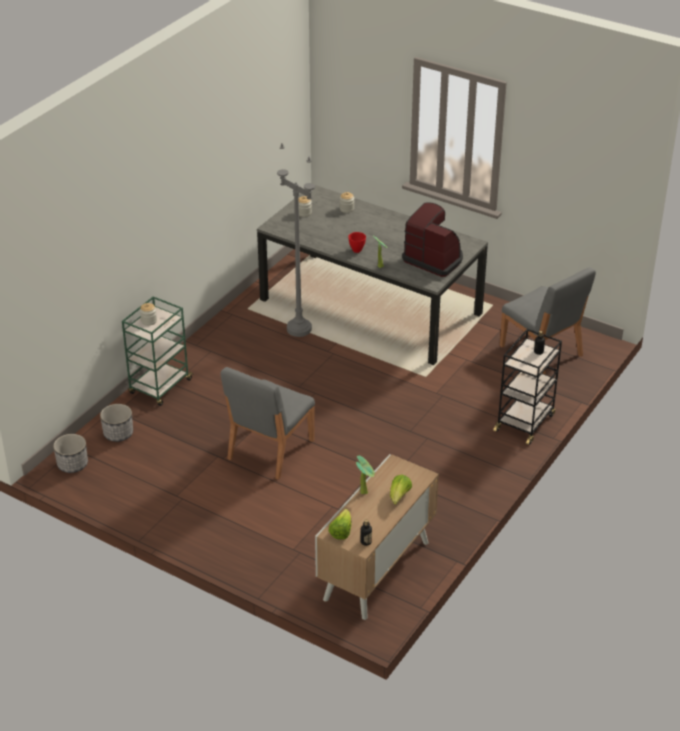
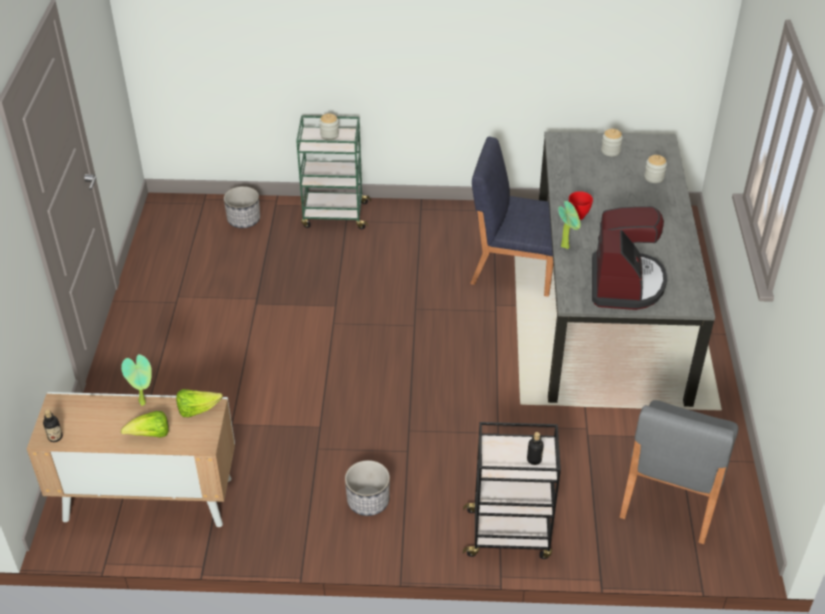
camera: 60 degrees right, 5 degrees up
planter [53,434,88,473] -> planter moved to [345,460,390,516]
grey chair [221,367,315,480] -> none
grey floor lamp [277,143,315,337] -> blue chair [470,137,553,297]
lettuce [329,509,352,540] -> lettuce moved to [176,389,223,417]

